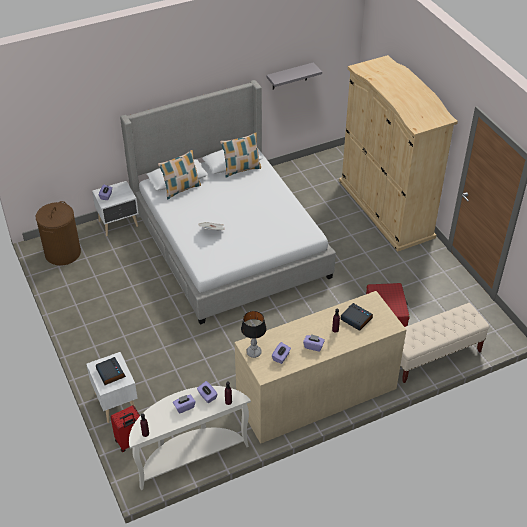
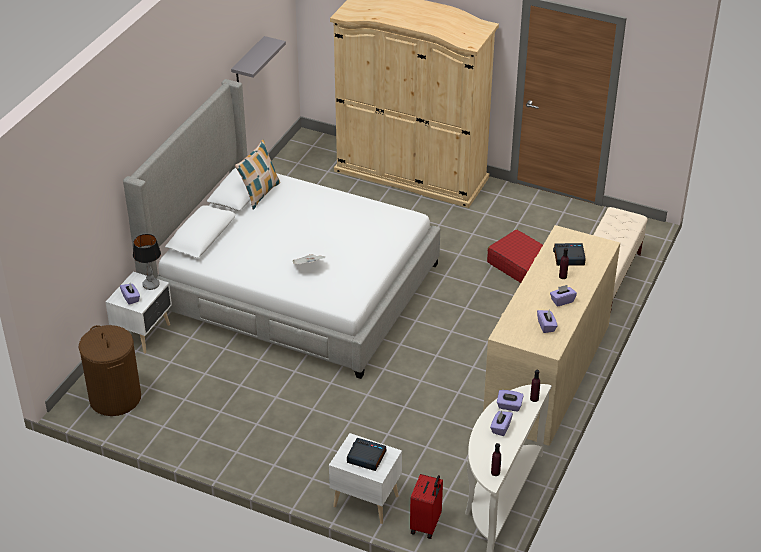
camera: 40 degrees left, 5 degrees down
pillow [158,150,201,200] -> none
table lamp [241,311,267,358] -> table lamp moved to [133,234,161,290]

